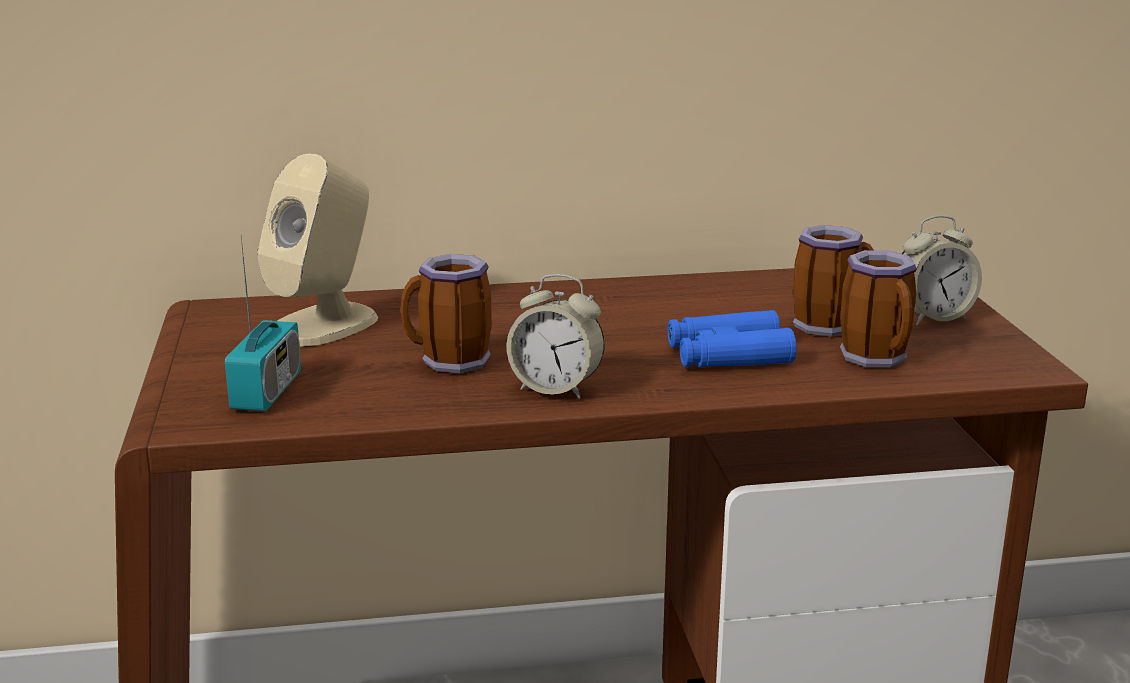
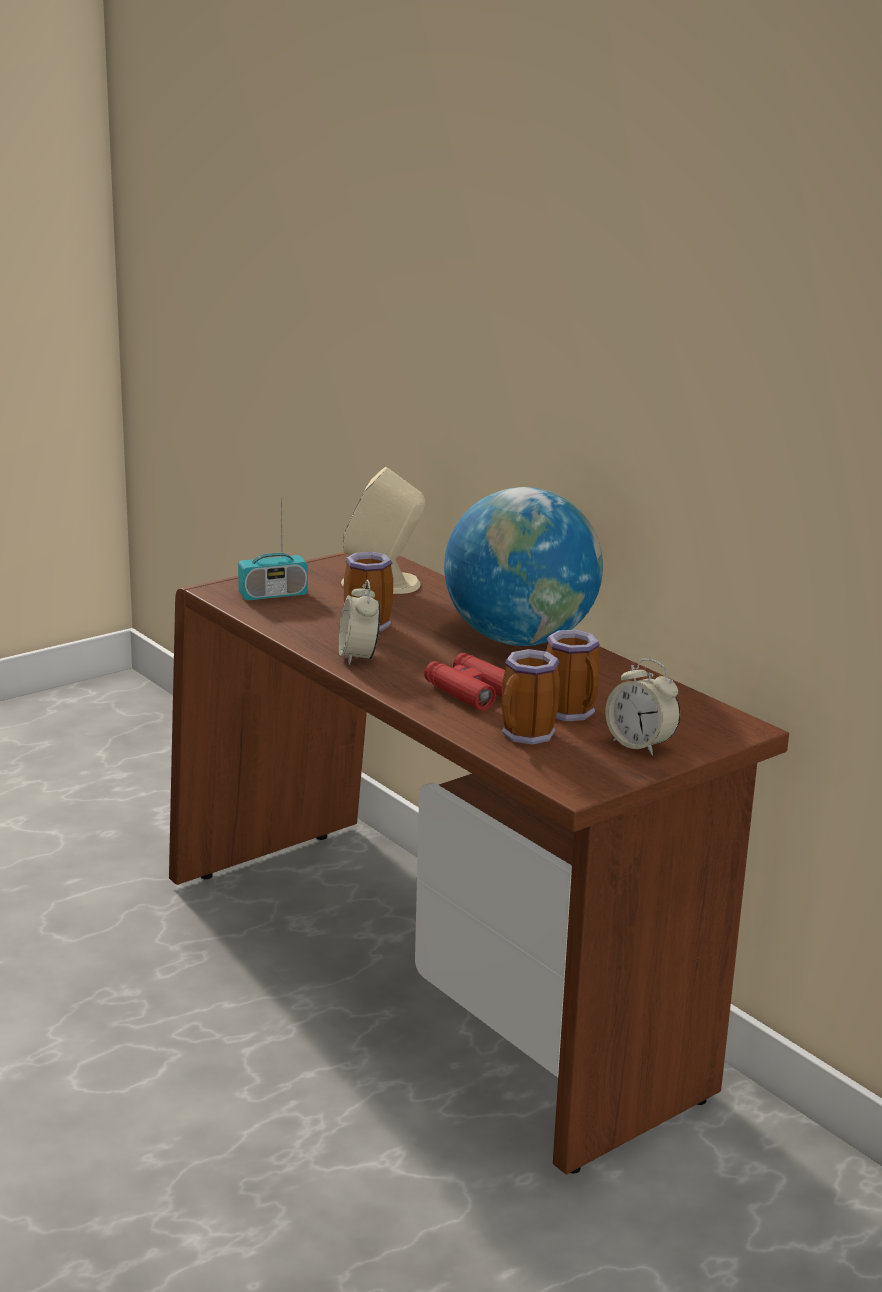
camera: 60 degrees right, 0 degrees up
blue binoculars [667,310,797,367] -> red binoculars [424,653,505,711]
none -> globe [444,487,603,646]

